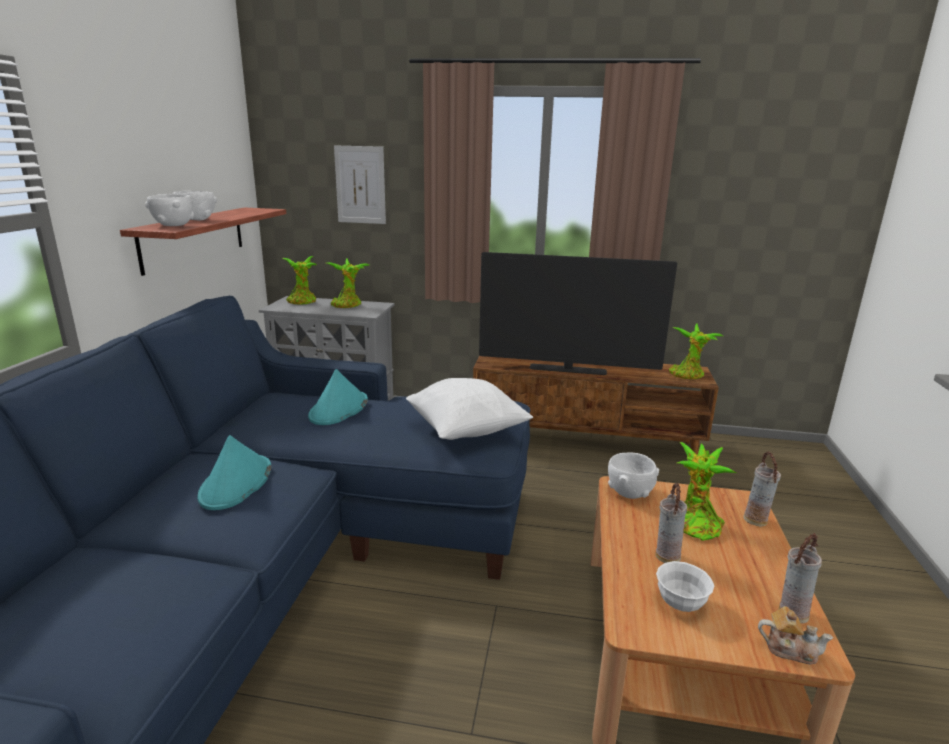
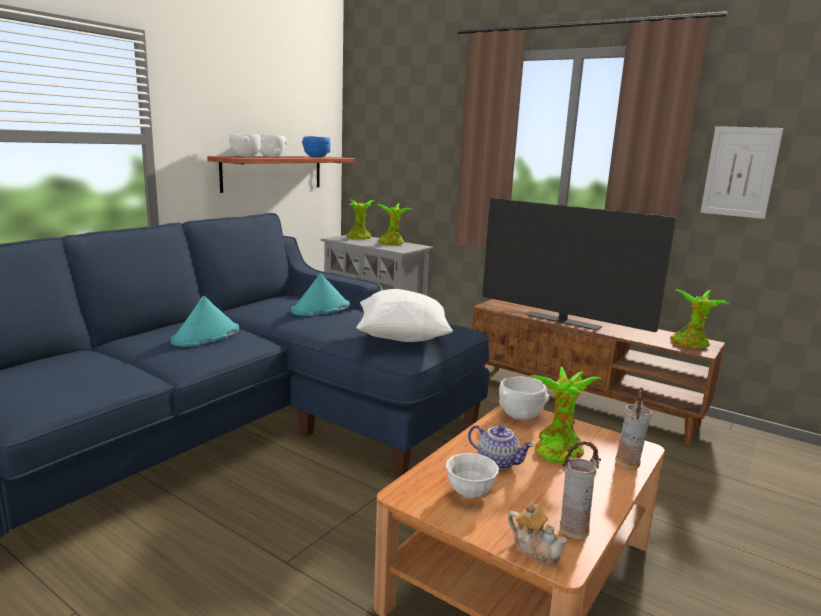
camera: 25 degrees right, 5 degrees down
picture [334,145,386,224] -> picture moved to [700,126,783,219]
vase [655,483,687,563] -> teapot [468,425,534,470]
none -> blue bowl [302,136,331,157]

